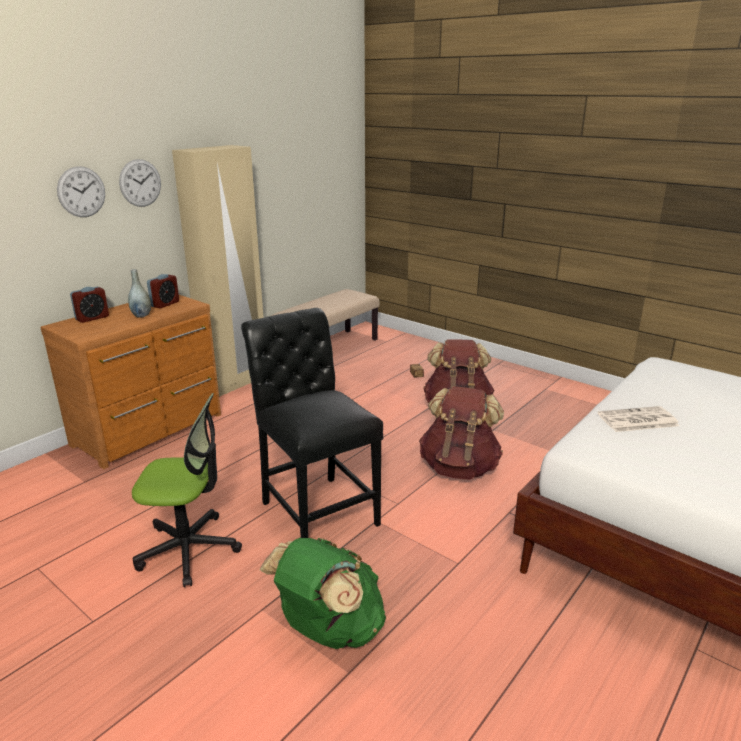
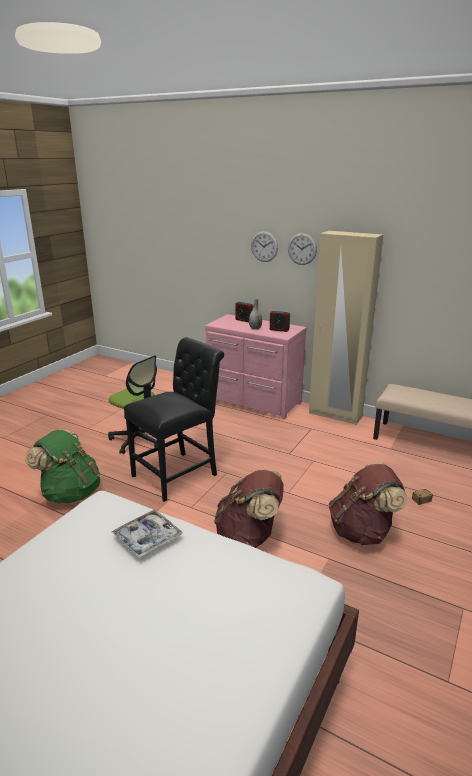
camera: 80 degrees right, 0 degrees up
brown dresser [40,295,221,469] -> pink dresser [205,314,307,420]
office chair [132,393,242,587] -> office chair turned 45 degrees counterclockwise [108,355,158,454]
newspaper [598,406,679,432] -> tray [112,509,182,558]

